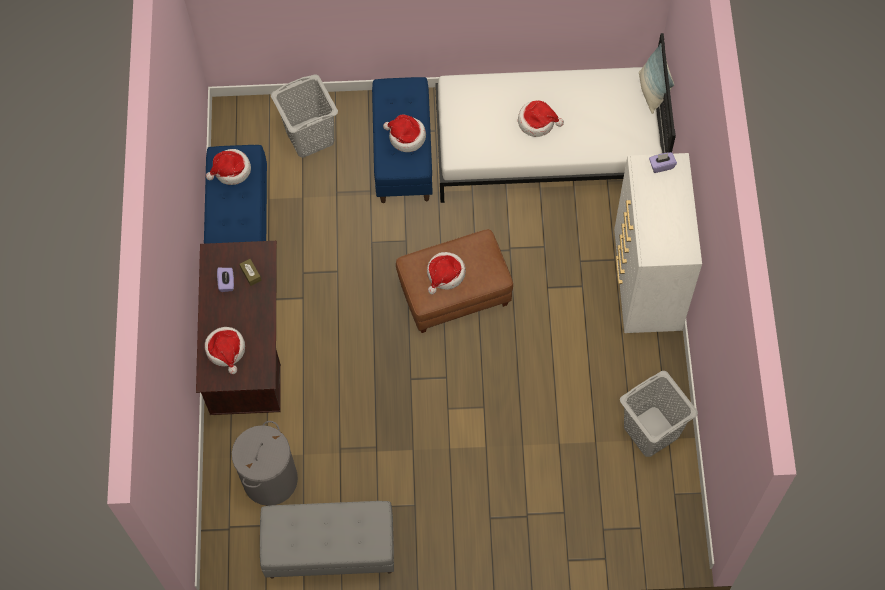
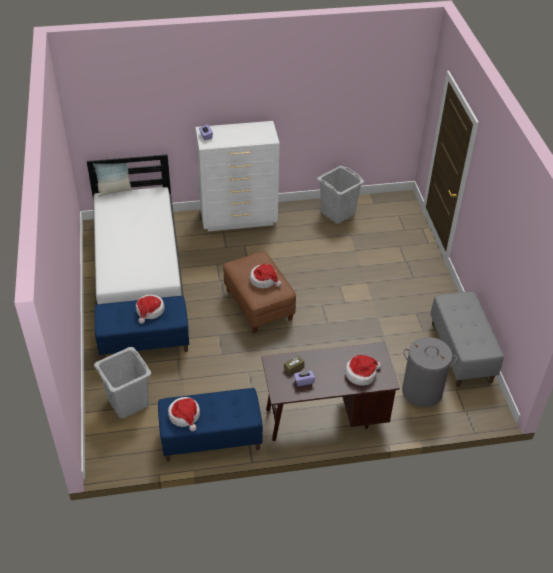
camera: 100 degrees left, 20 degrees down
hat [518,101,564,137] -> none

